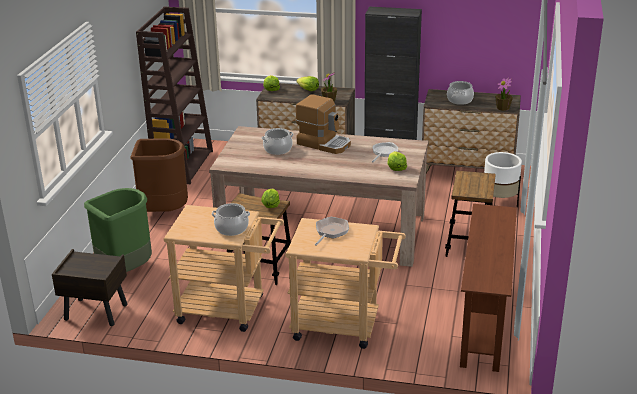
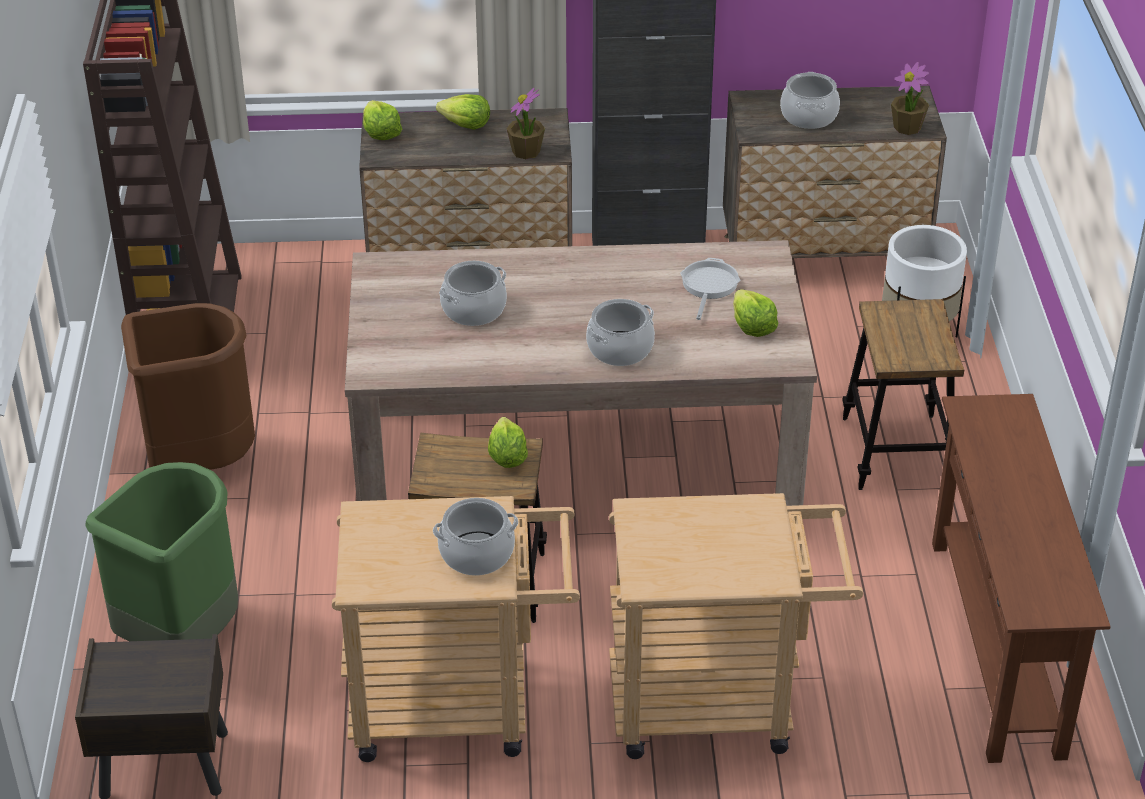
camera: 15 degrees left, 10 degrees up
coffee machine [296,94,351,154] -> none
frying pan [315,217,349,246] -> none
none -> cooking pot [586,299,655,366]

